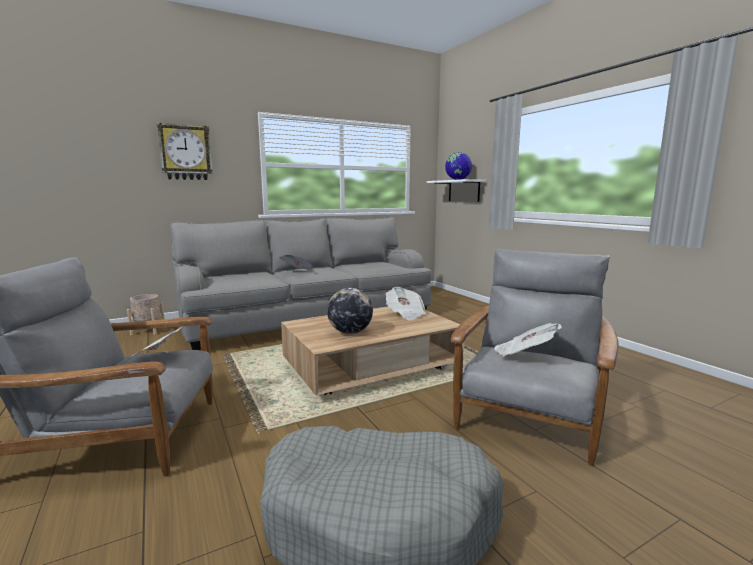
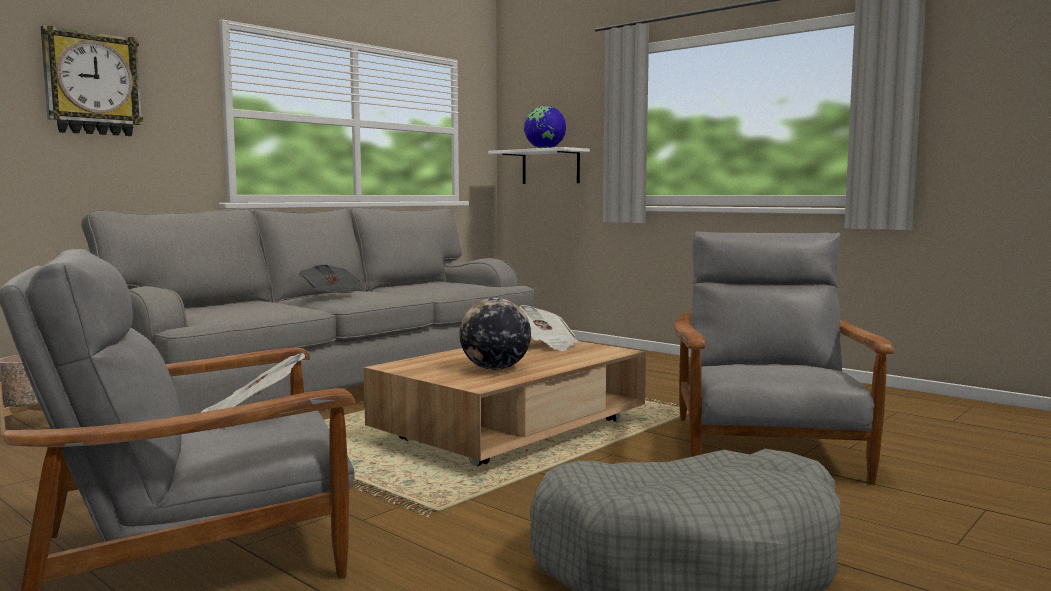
camera: 20 degrees left, 5 degrees down
newspaper [494,323,562,357] -> none

